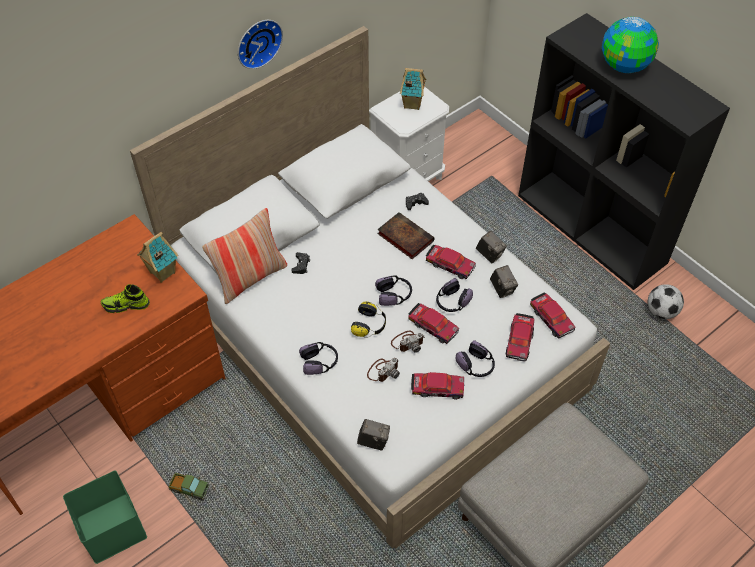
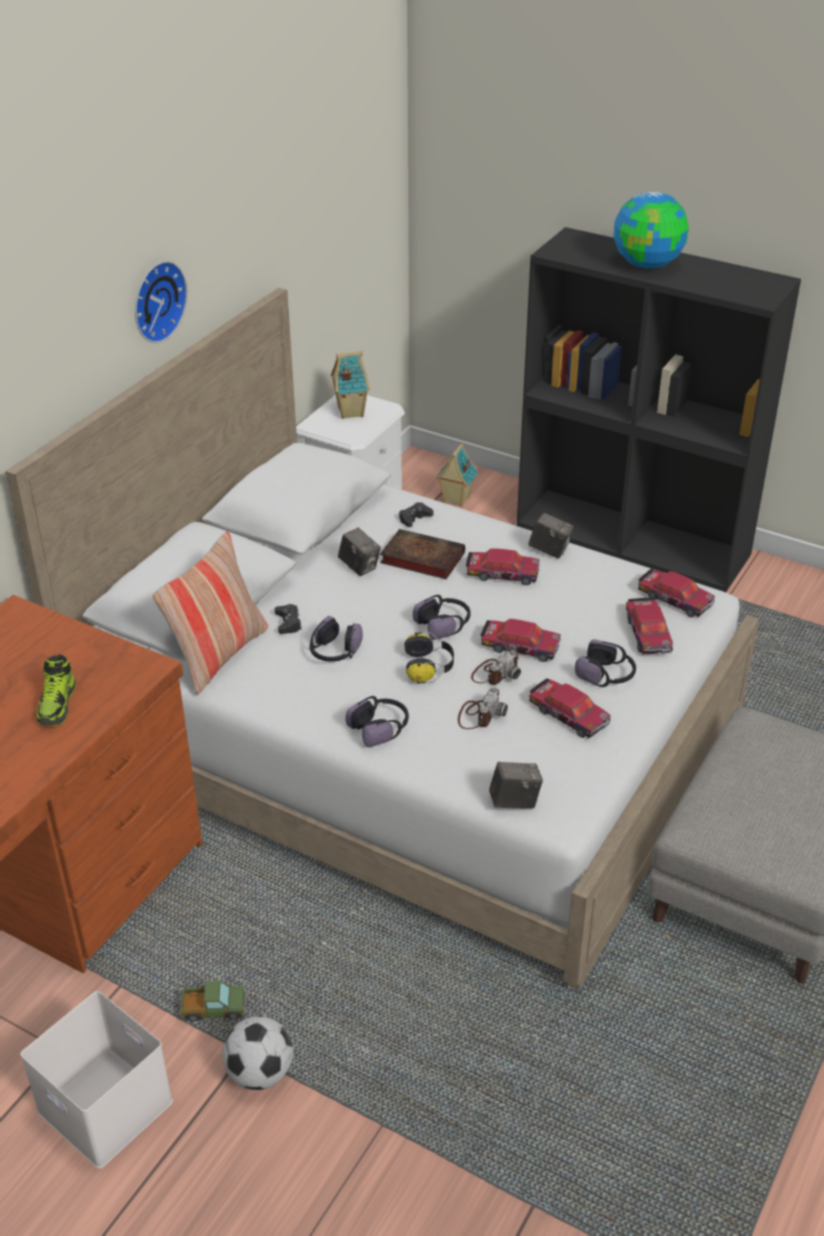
camera: 20 degrees left, 15 degrees down
green storage box [63,471,147,564] -> white storage box [20,991,173,1169]
shoe [101,284,150,313] -> shoe turned 60 degrees counterclockwise [36,654,76,726]
toy house [137,232,178,283] -> toy house moved to [436,443,478,507]
toy car [411,372,464,400] -> toy car turned 60 degrees clockwise [529,678,611,738]
headphones [436,278,473,312] -> headphones moved to [309,616,363,662]
camera [490,265,518,298] -> camera moved to [338,528,381,576]
football [648,284,684,319] -> football moved to [222,1016,293,1090]

